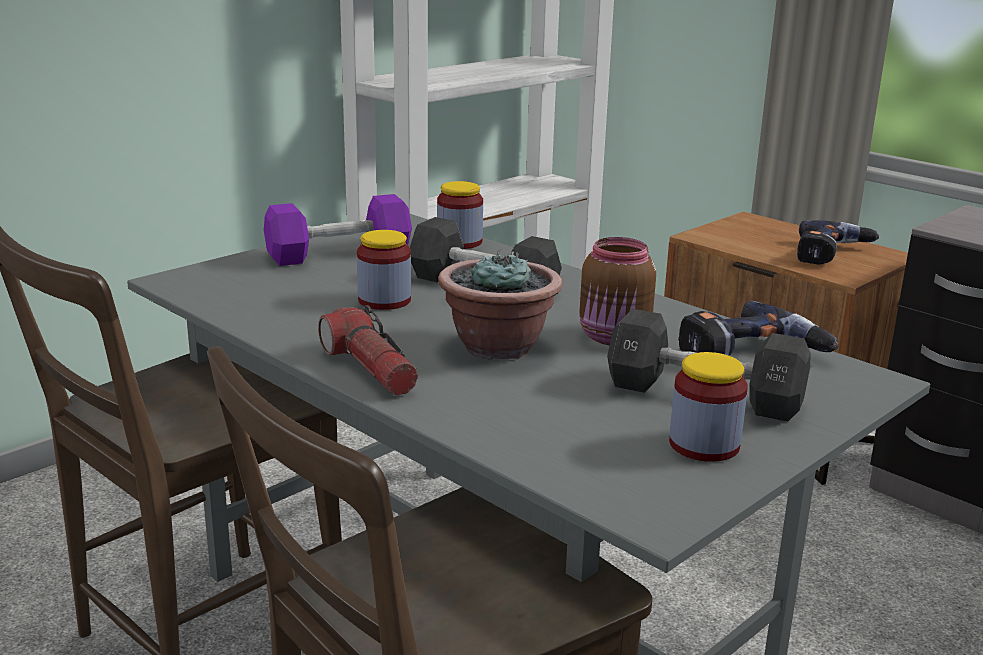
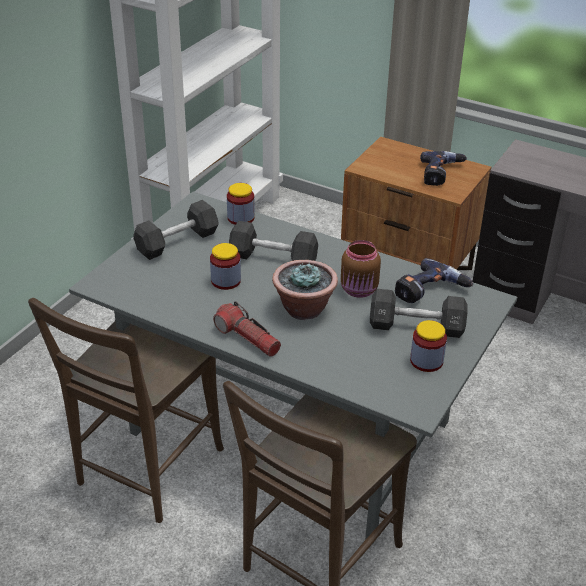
camera: 15 degrees left, 15 degrees up
purple dumbbell [264,194,412,266] -> black dumbbell [133,200,219,260]

